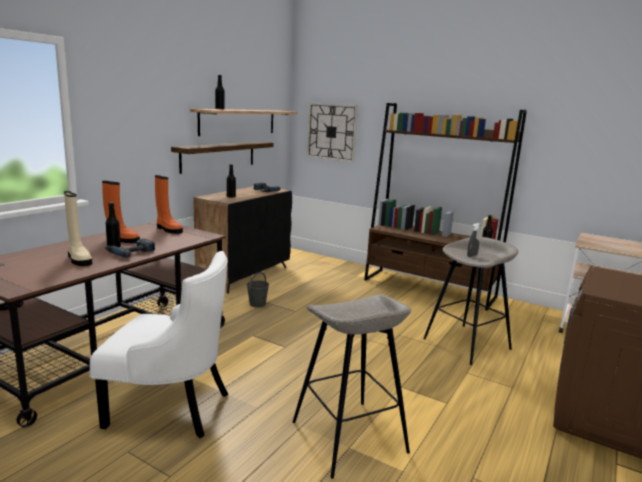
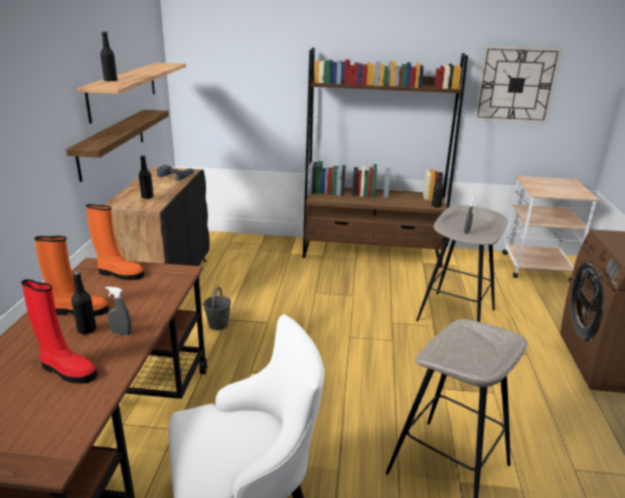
camera: 25 degrees left, 10 degrees up
beige boot [64,191,92,266] -> red boot [21,279,97,384]
power drill [105,239,155,258] -> grey spray bottle [106,287,132,335]
wall clock [307,103,358,162] -> wall clock moved to [474,46,562,124]

